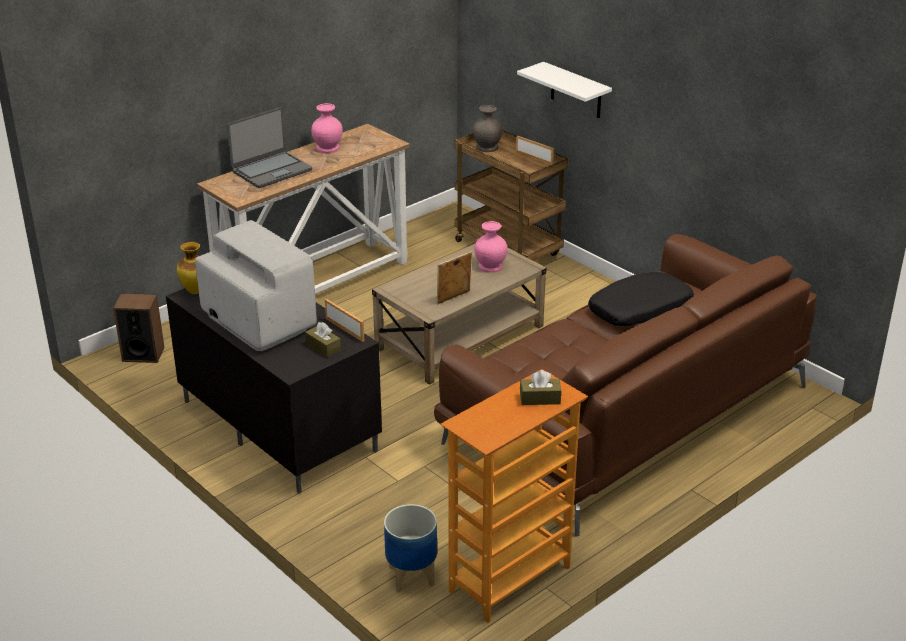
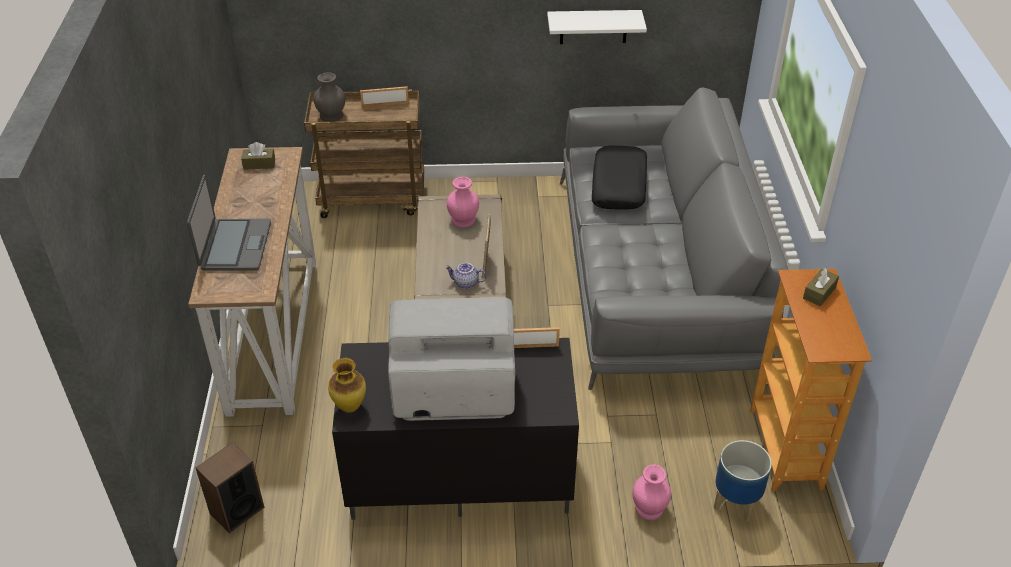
camera: 50 degrees left, 10 degrees up
brown tissue box [305,322,341,357] -> brown tissue box moved to [241,142,275,170]
pink vase [311,103,343,153] -> pink vase moved to [632,464,671,520]
brown sofa [434,234,817,537] -> grey sofa [560,87,788,390]
white shelf [517,62,612,118] -> white shelf moved to [547,10,647,44]
none -> teapot [445,263,487,289]

